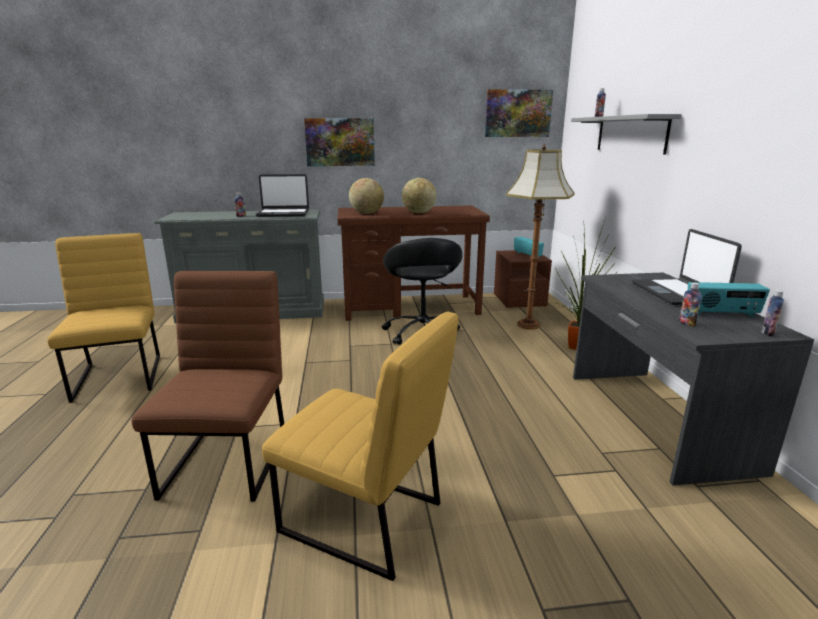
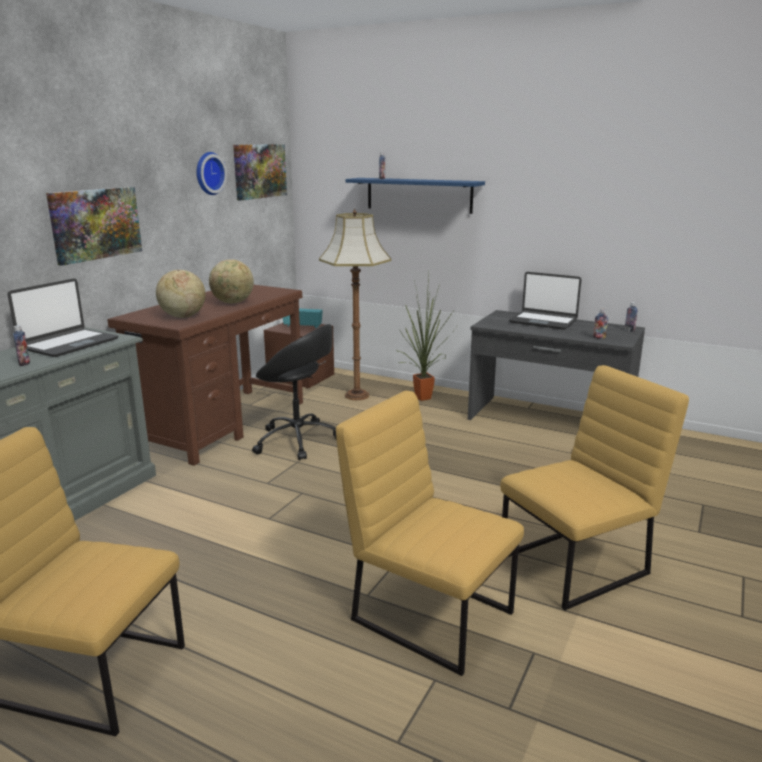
camera: 55 degrees left, 0 degrees up
brown chair [132,271,284,502] -> yellow chair [336,391,524,676]
grey shelf [571,114,682,154] -> blue shelf [345,178,485,214]
radio [688,282,770,317] -> none
none -> wall clock [196,152,227,195]

